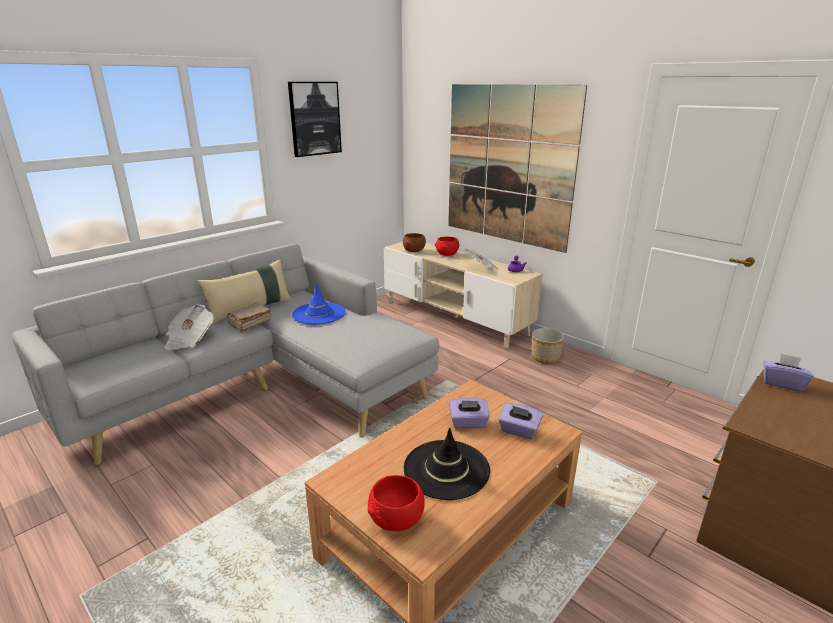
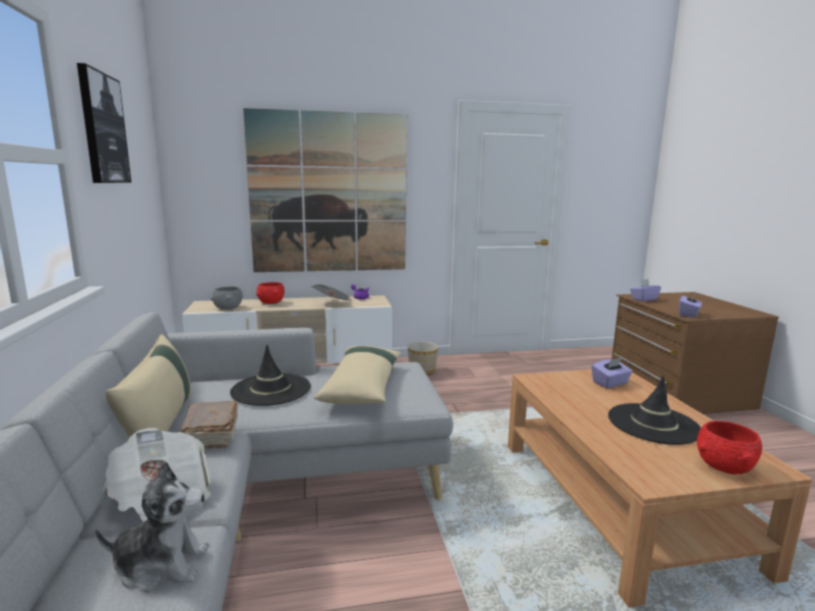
camera: 55 degrees left, 10 degrees down
blue hat [292,283,346,325] -> black hat [230,345,311,406]
brown bowl [402,233,426,252] -> grey bowl [211,287,243,310]
purple tissue box [449,398,490,429] -> purple tissue box moved to [679,292,702,318]
none -> plush toy [95,461,210,592]
none -> beige pillow [314,346,401,404]

